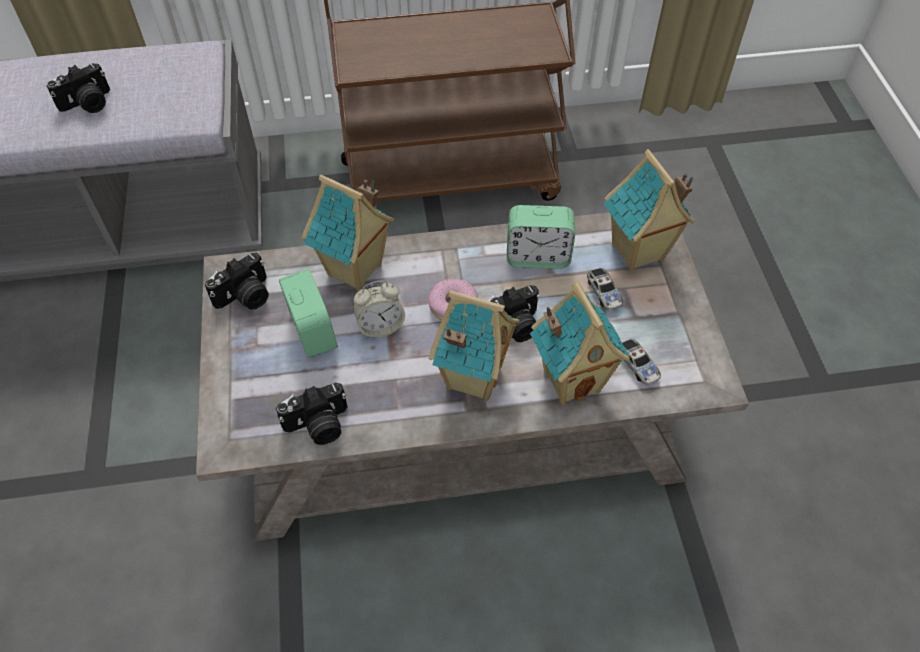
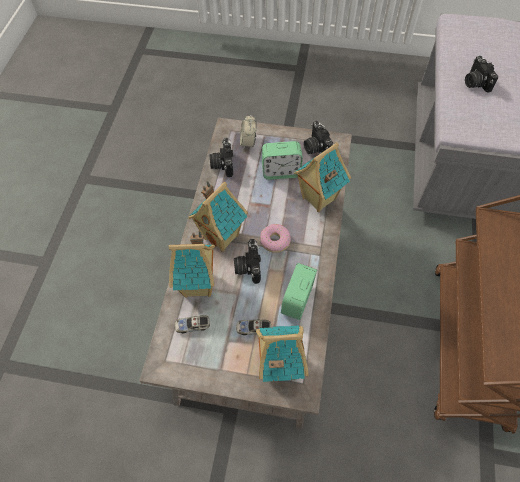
camera: 110 degrees right, 5 degrees up
alarm clock [353,280,405,338] -> alarm clock moved to [240,115,256,150]

